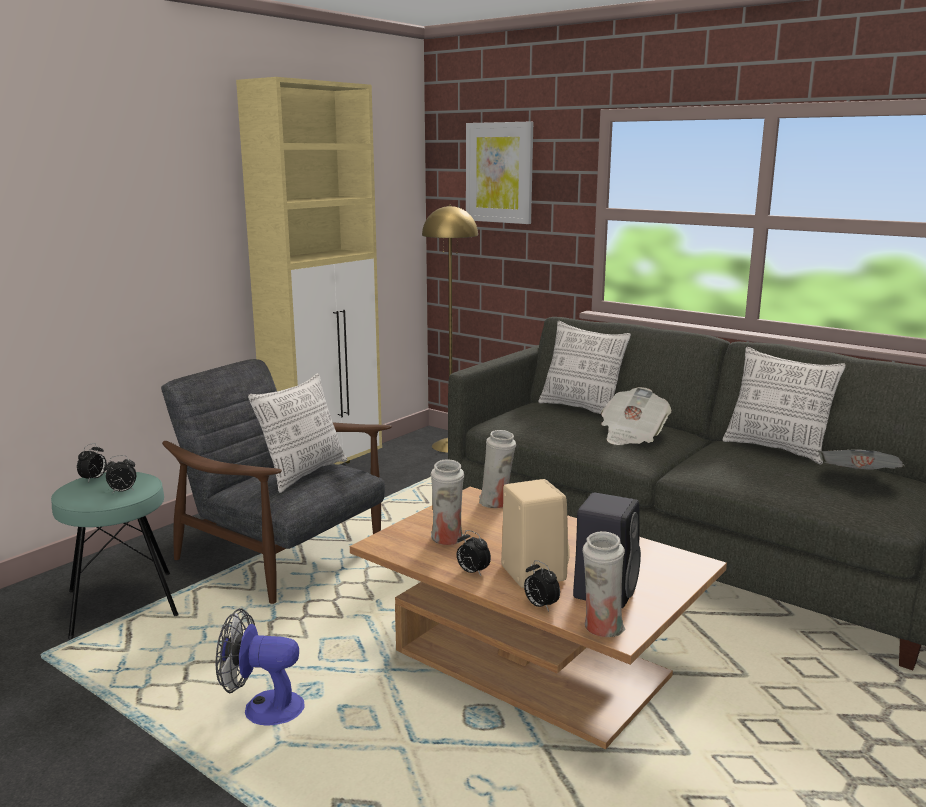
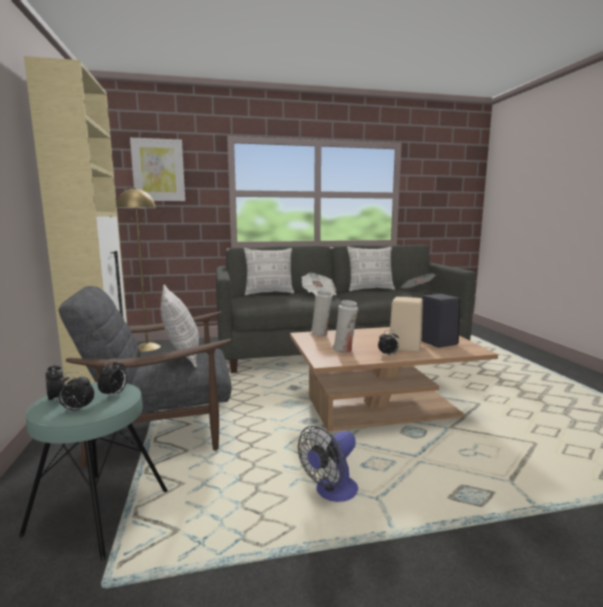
camera: 50 degrees left, 5 degrees down
alarm clock [524,560,560,612] -> alarm clock moved to [57,372,94,411]
white vase [583,531,626,637] -> none

